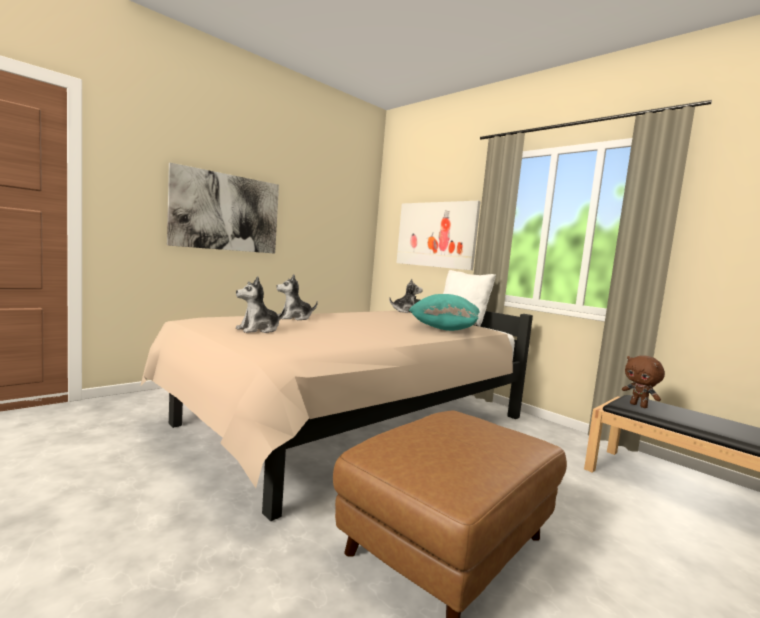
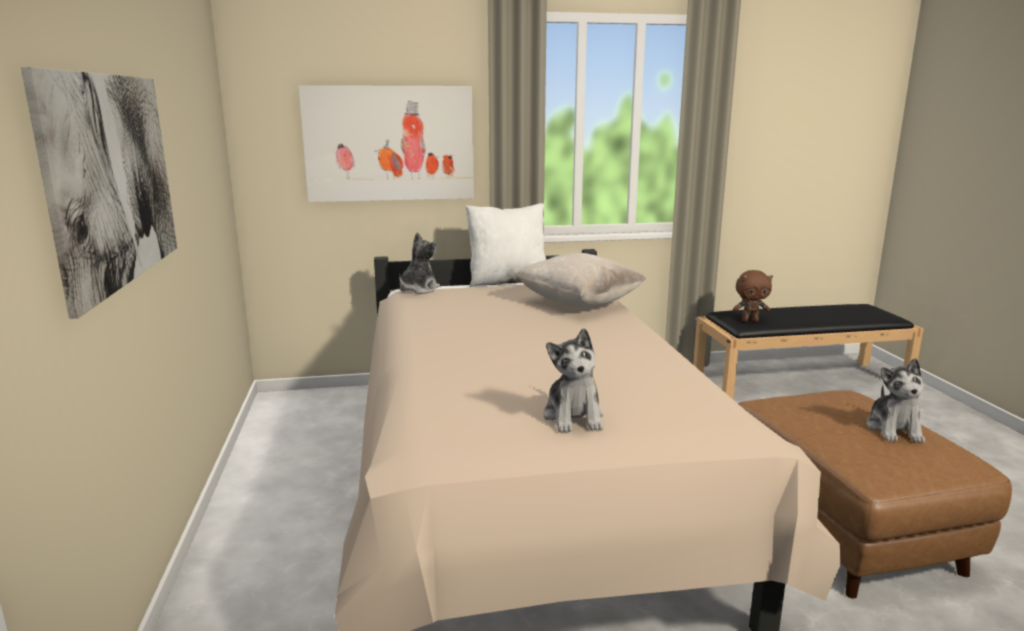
camera: 55 degrees left, 10 degrees up
plush toy [277,274,318,320] -> plush toy moved to [866,358,925,443]
turquoise pillow [409,294,479,331] -> beige pillow [515,253,646,307]

